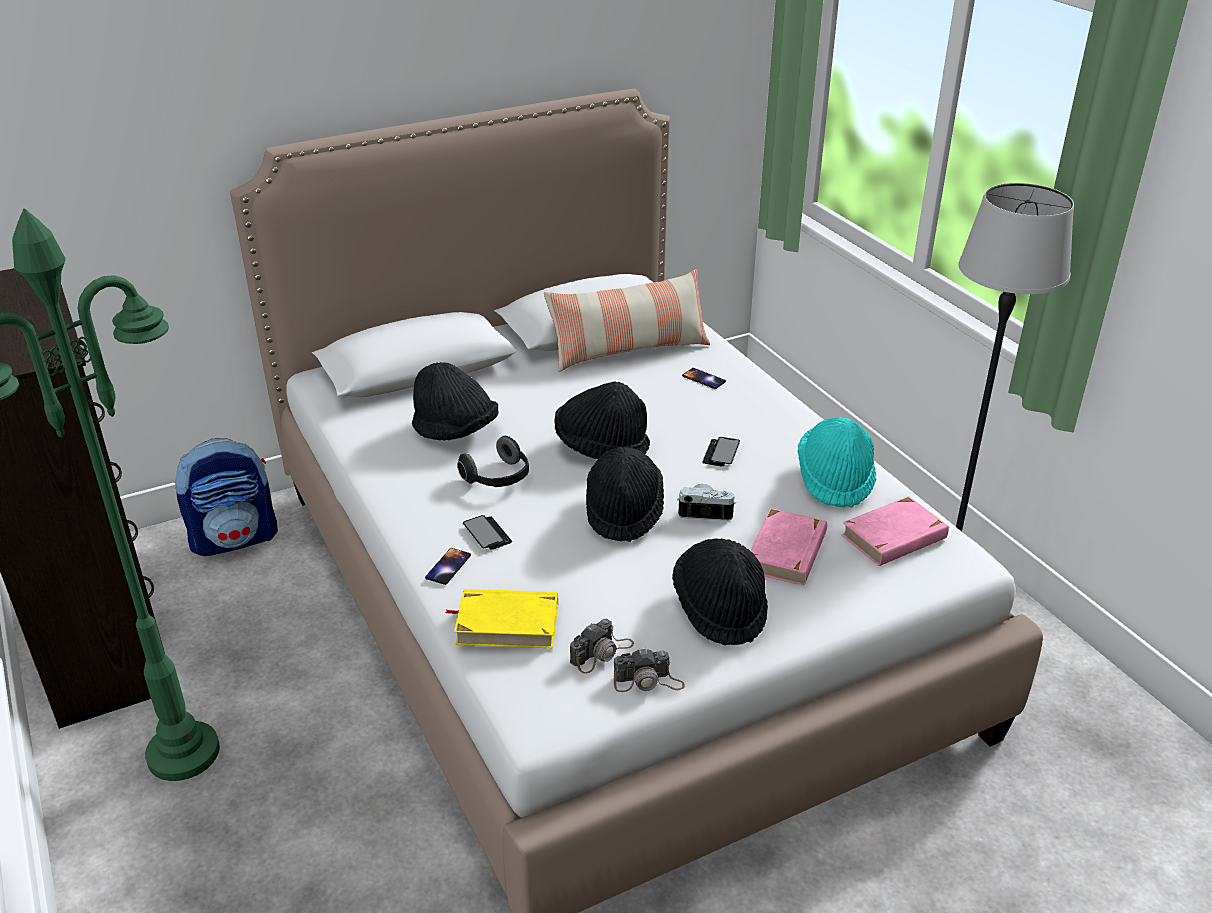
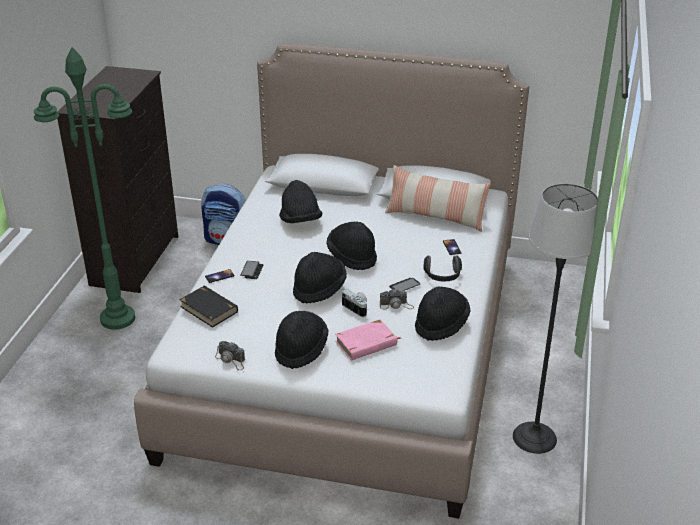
camera: 40 degrees right, 0 degrees up
yellow book [445,589,558,648] -> black book [179,286,238,328]
headphones [457,436,529,487] -> headphones moved to [423,255,462,282]
camera [570,619,634,674] -> camera moved to [380,289,414,309]
turquoise hat [797,417,876,507] -> black hat [415,286,471,341]
pink book [841,496,949,566] -> none

